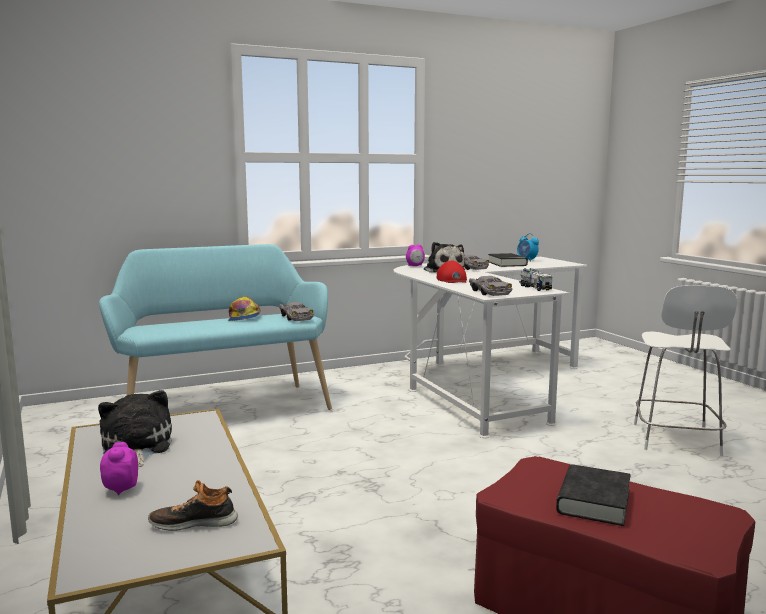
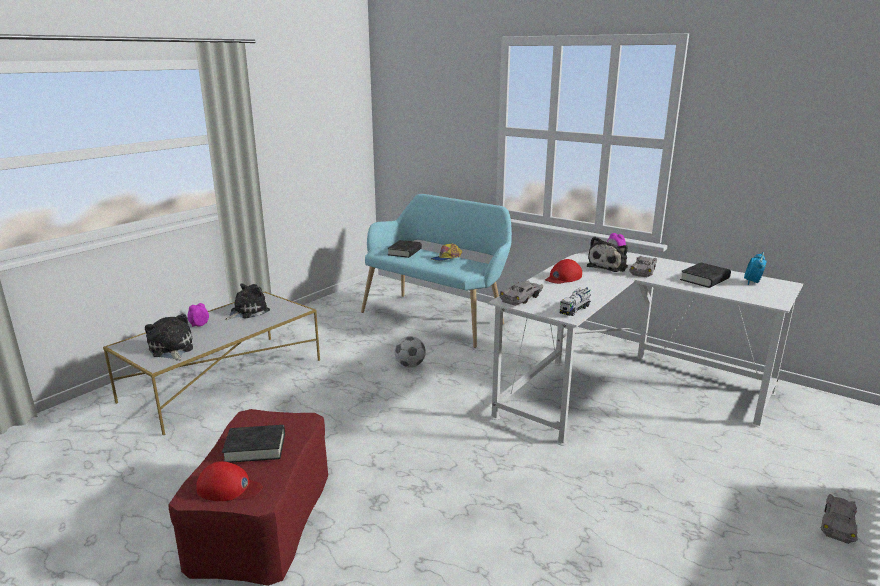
camera: 60 degrees right, 10 degrees up
shoe [148,480,238,531] -> plush toy [145,314,193,361]
grey toy car [279,302,314,321] -> grey toy car moved to [820,494,858,544]
white chair [634,285,737,456] -> none
none -> red cap [196,461,263,501]
none -> black book [387,240,422,258]
none -> football [395,336,426,368]

